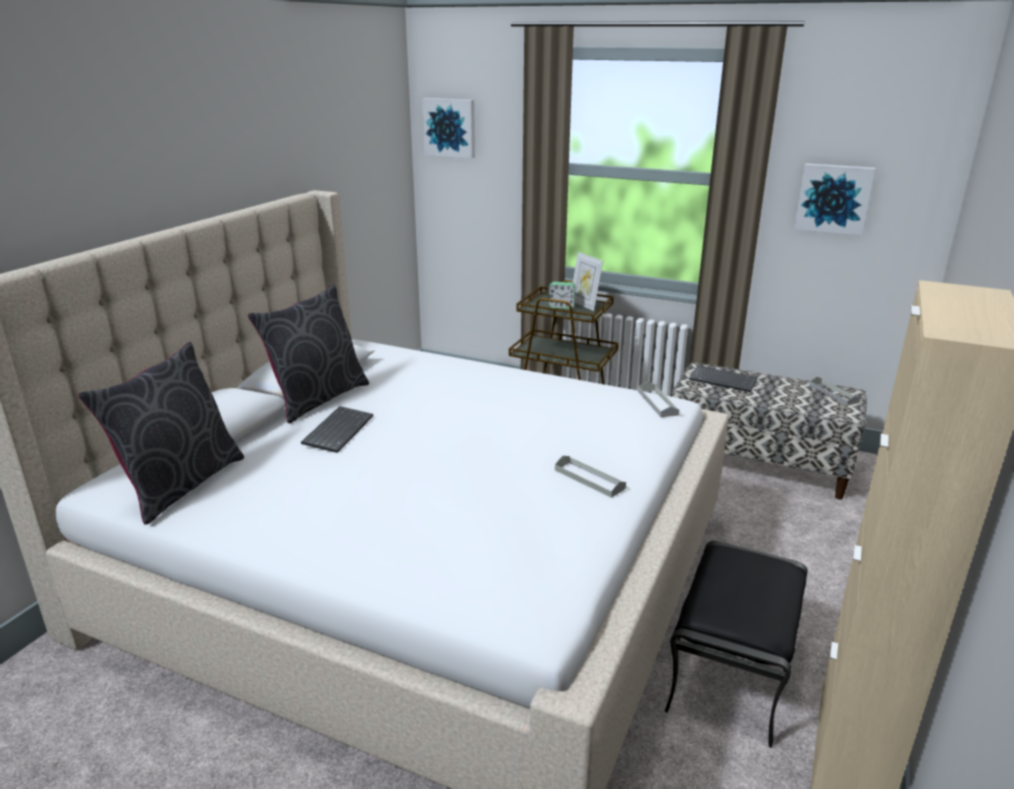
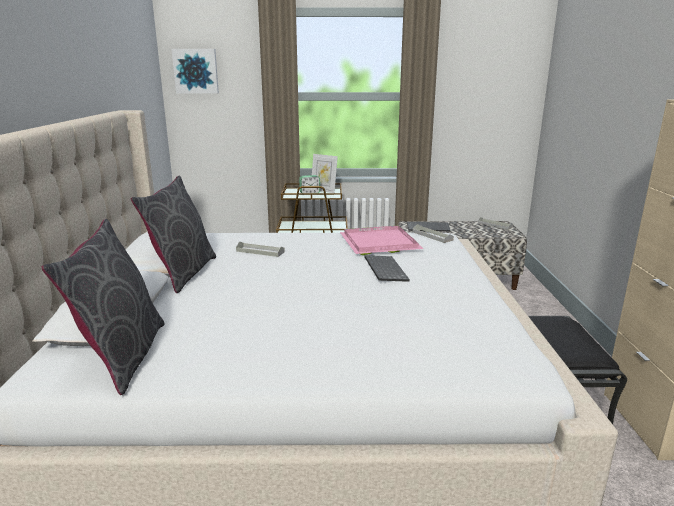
camera: 25 degrees left, 5 degrees down
keyboard [301,406,373,453] -> keyboard moved to [364,255,410,282]
grey tray [555,456,626,498] -> grey tray moved to [236,242,285,257]
picture [794,163,876,236] -> none
none -> pink tray [340,226,424,255]

